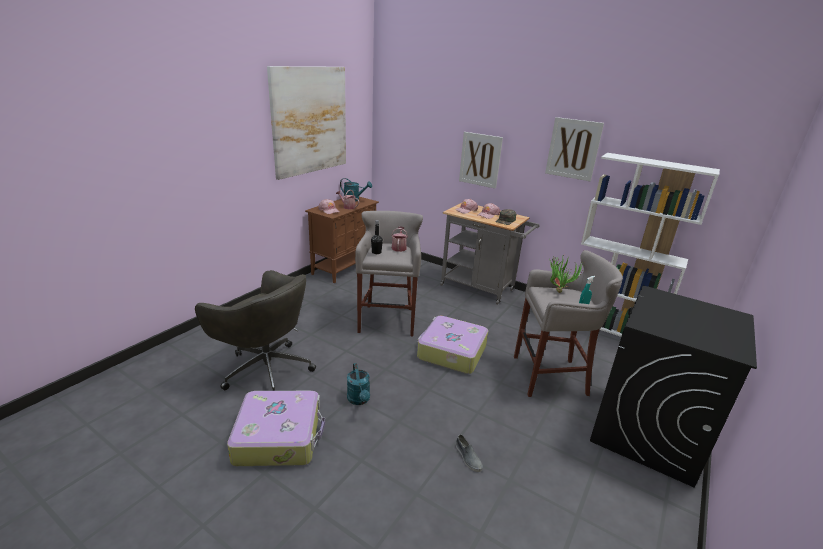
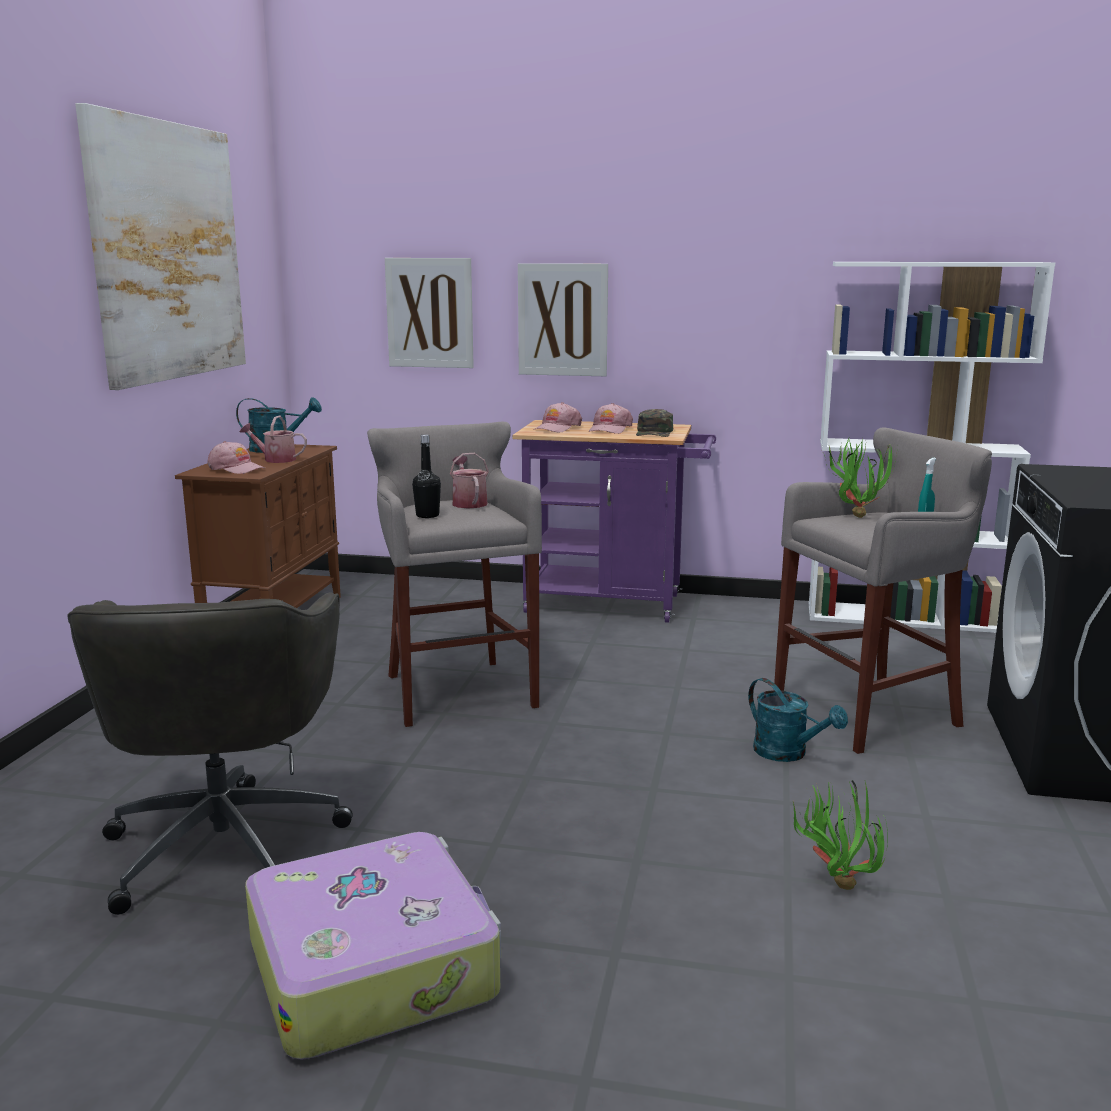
camera: 20 degrees left, 10 degrees down
grey office chair [195,270,316,391] -> grey office chair turned 75 degrees clockwise [67,593,353,915]
turquoise watering can [347,363,370,405] -> turquoise watering can moved to [748,678,848,762]
suitcase [417,316,488,374] -> none
grey cart [440,203,539,305] -> purple cart [512,420,716,623]
grey shoe [456,435,483,472] -> potted plant [793,780,888,890]
picture [545,117,604,181] -> picture moved to [385,258,474,368]

